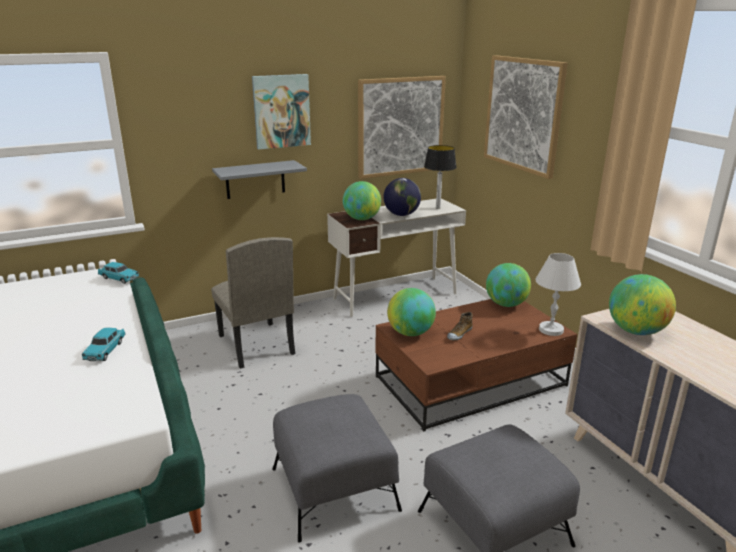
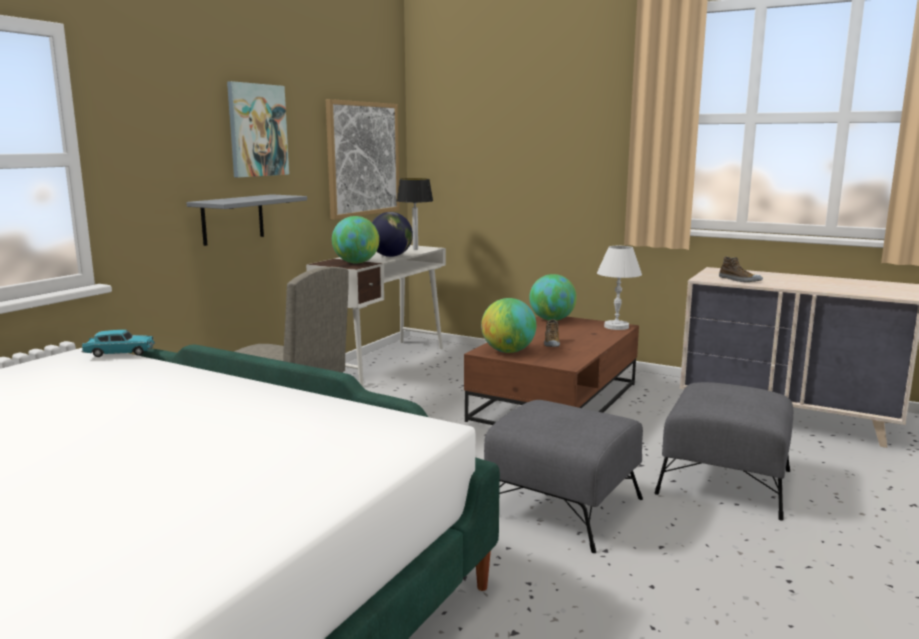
camera: 35 degrees left, 10 degrees down
turquoise toy car [82,328,126,361] -> none
picture [484,55,568,179] -> none
globe [609,274,676,335] -> shoe [719,256,763,282]

